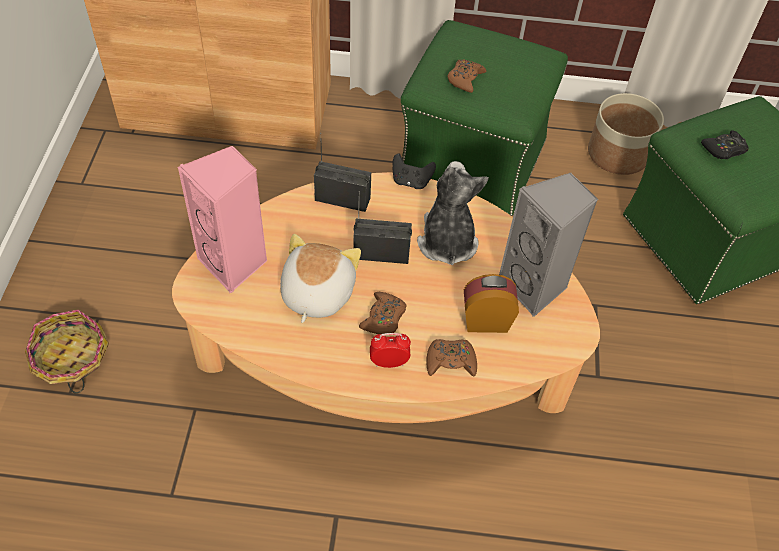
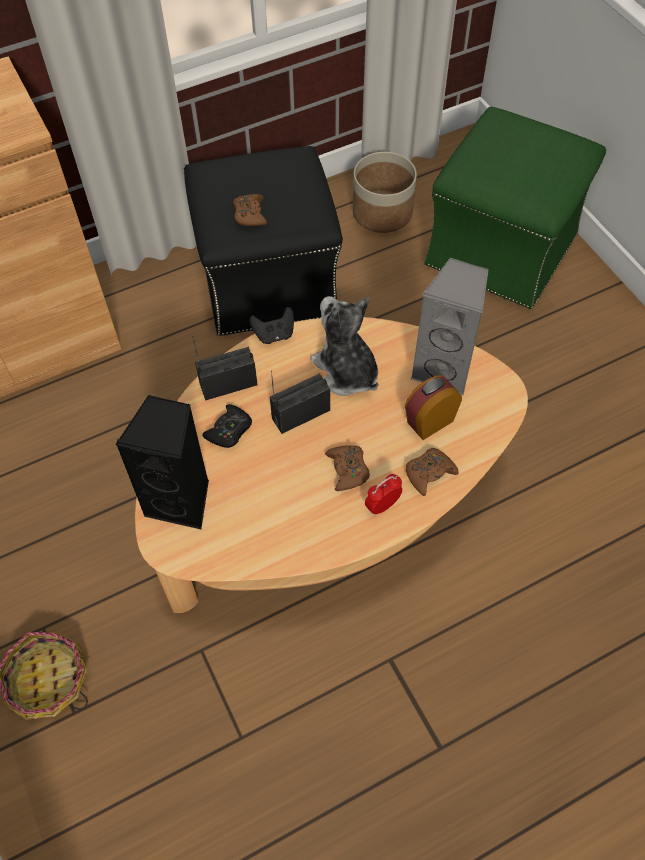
camera: 30 degrees left, 5 degrees up
pink speaker [178,146,268,293] -> black speaker [115,395,209,530]
plush toy [280,234,361,323] -> none
green ottoman [401,20,568,216] -> black ottoman [184,146,343,336]
black game controller [701,130,749,159] -> black game controller moved to [202,404,252,448]

